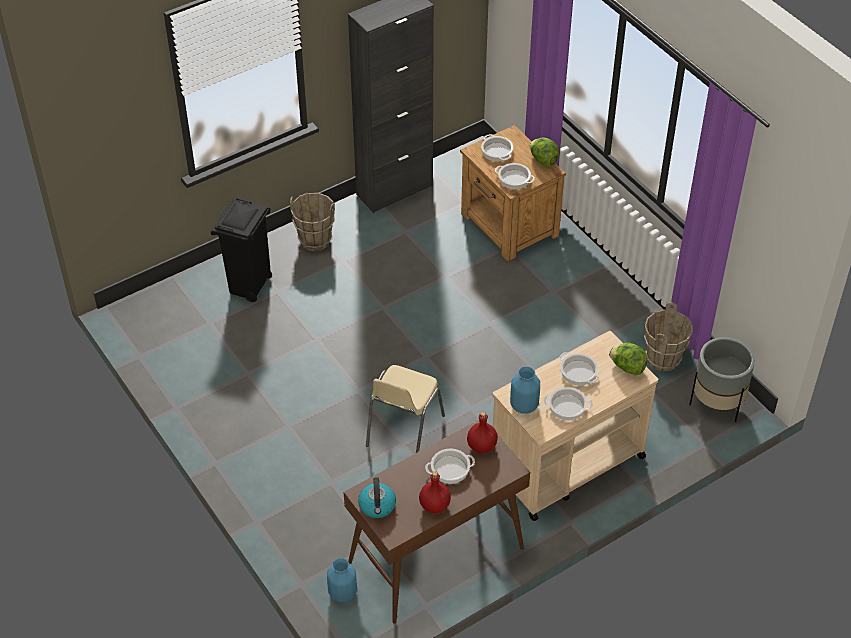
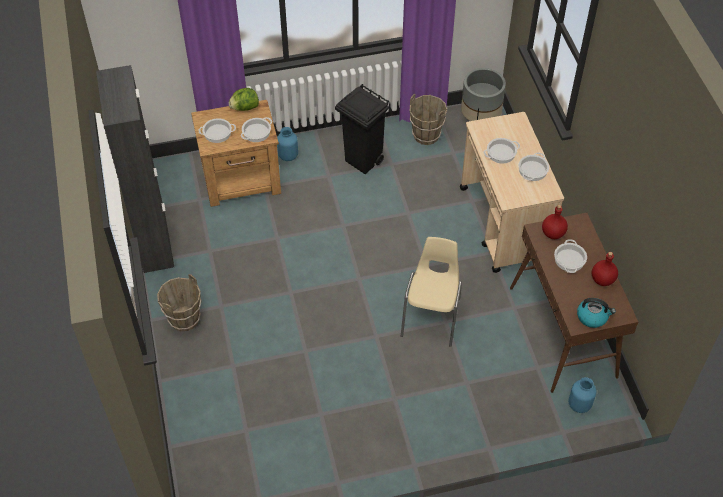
camera: 70 degrees left, 5 degrees up
black trash can [211,198,272,302] -> black trash can moved to [335,84,389,174]
beige chair [366,365,445,453] -> beige chair turned 120 degrees counterclockwise [401,237,462,347]
blue vase [510,366,540,414] -> blue vase moved to [277,127,298,161]
lettuce [609,343,648,375] -> none

